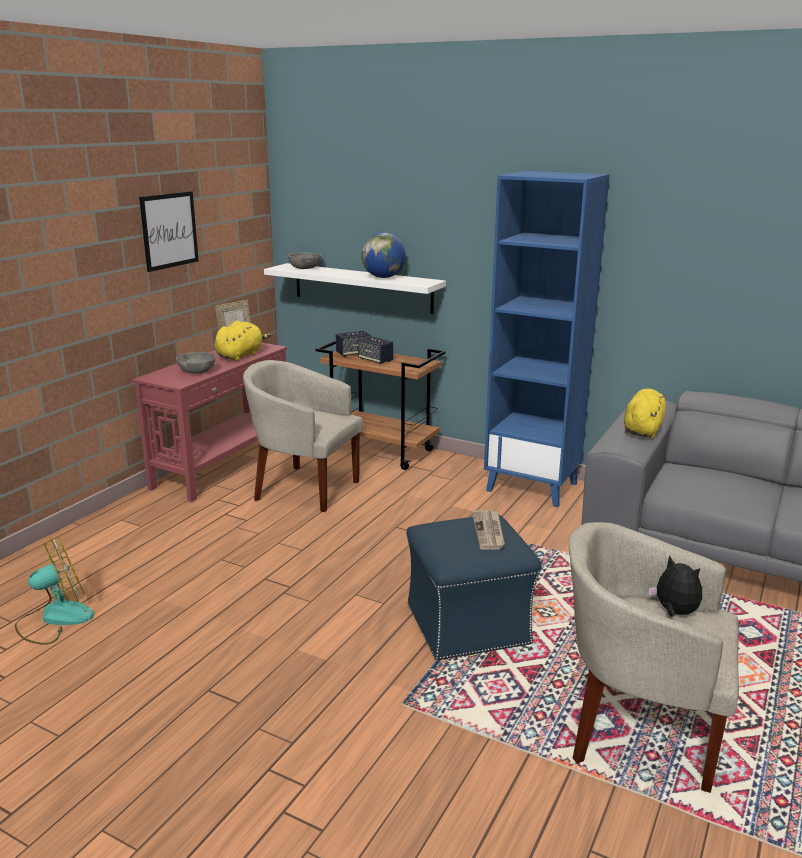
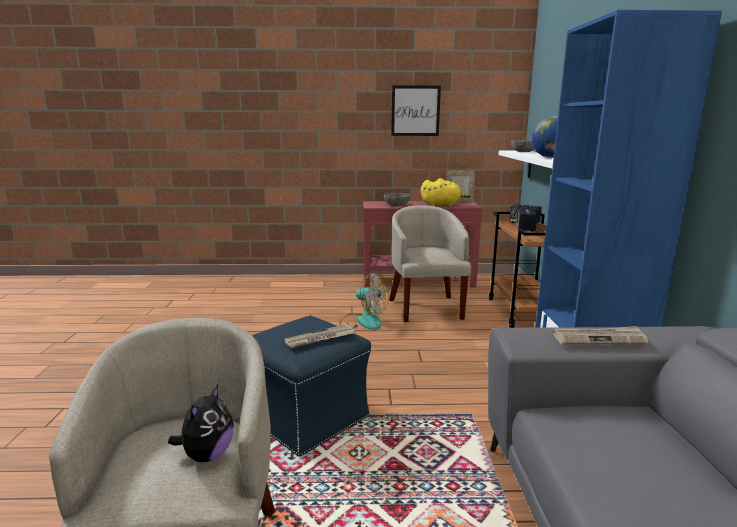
camera: 60 degrees right, 5 degrees down
fan [15,537,94,645] -> fan moved to [340,272,389,330]
yellow plush toy [624,389,666,438] -> newspaper [552,326,648,344]

